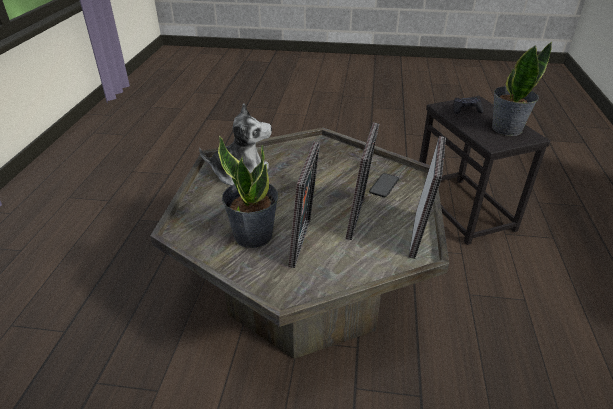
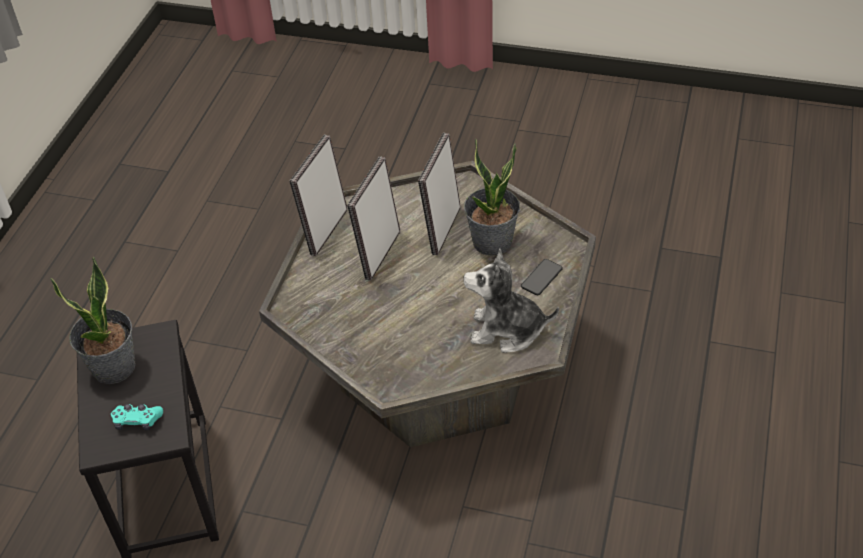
camera: 170 degrees left, 10 degrees up
phone [369,173,399,197] -> phone moved to [521,259,563,295]
black game controller [453,97,484,114] -> turquoise game controller [111,404,163,430]

